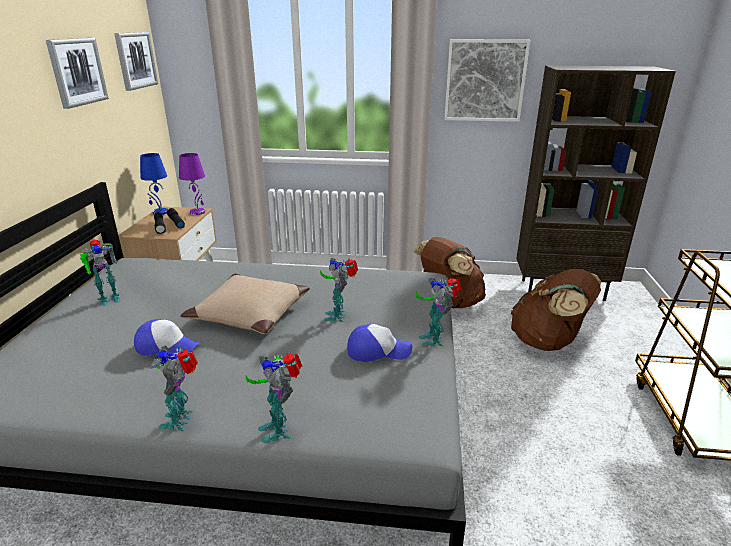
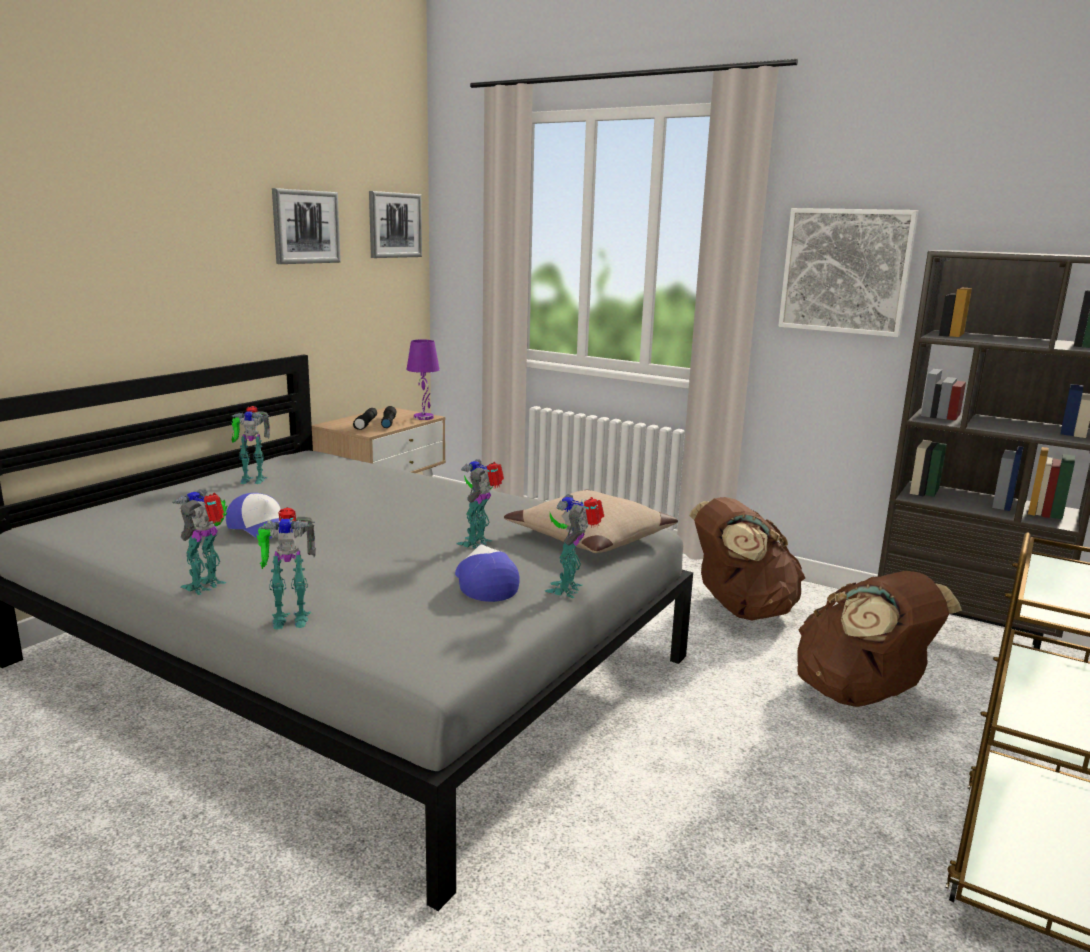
camera: 25 degrees right, 10 degrees down
blue table lamp [140,153,168,215] -> none
beige pillow [180,274,310,334] -> beige pillow moved to [504,490,678,553]
toy robot [246,353,302,443] -> toy robot turned 105 degrees counterclockwise [257,507,316,630]
cap [347,324,412,362] -> cap turned 135 degrees counterclockwise [455,545,520,602]

